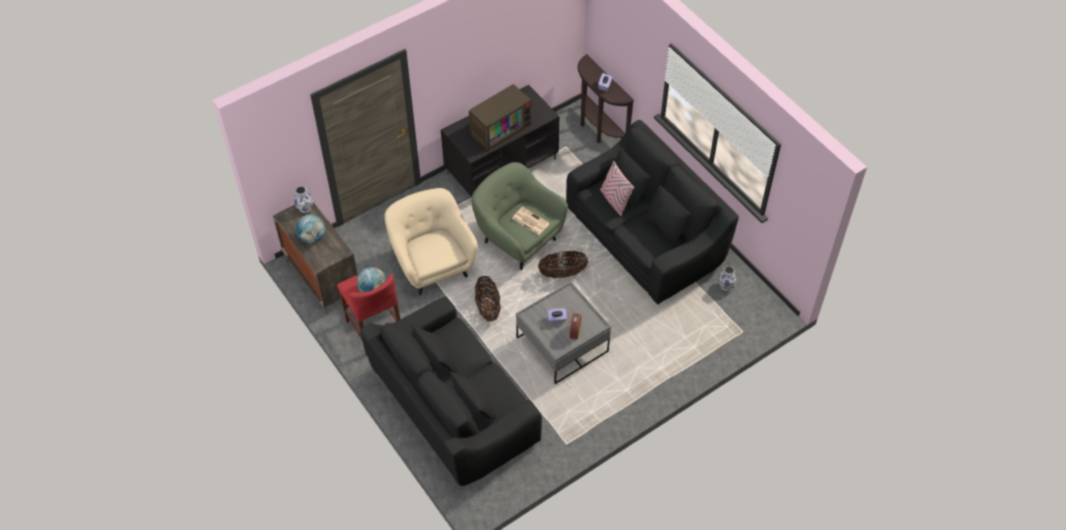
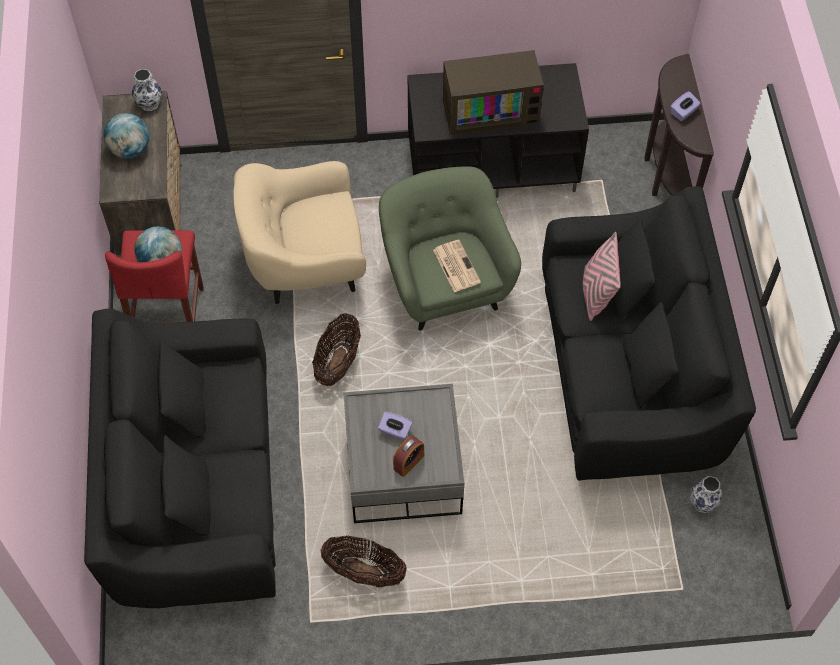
camera: 30 degrees right, 5 degrees up
beige armchair [385,188,478,295] -> beige armchair turned 105 degrees counterclockwise [233,161,366,304]
basket [538,251,588,278] -> basket moved to [321,535,407,588]

